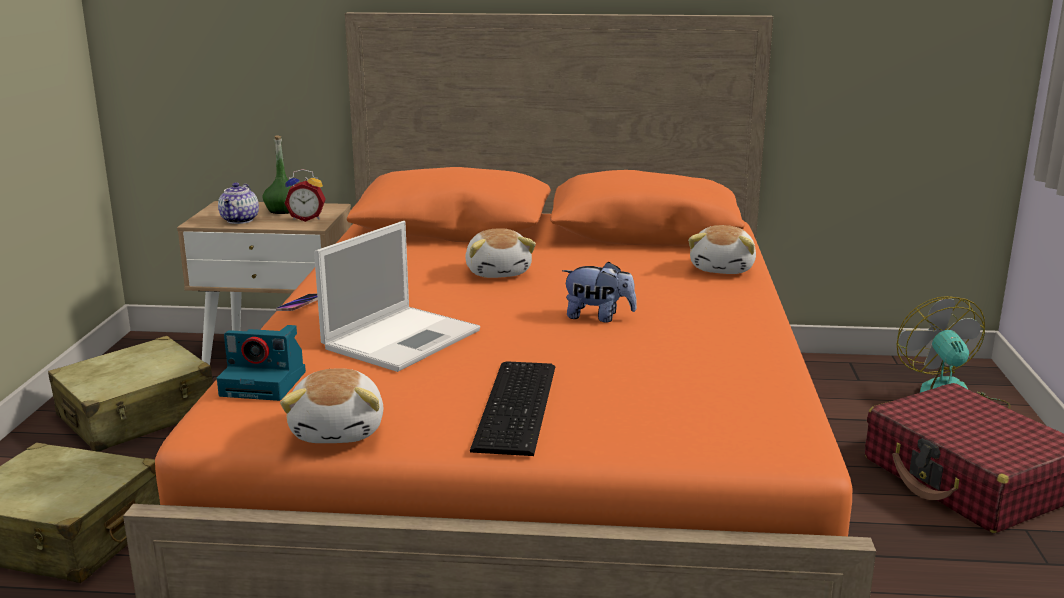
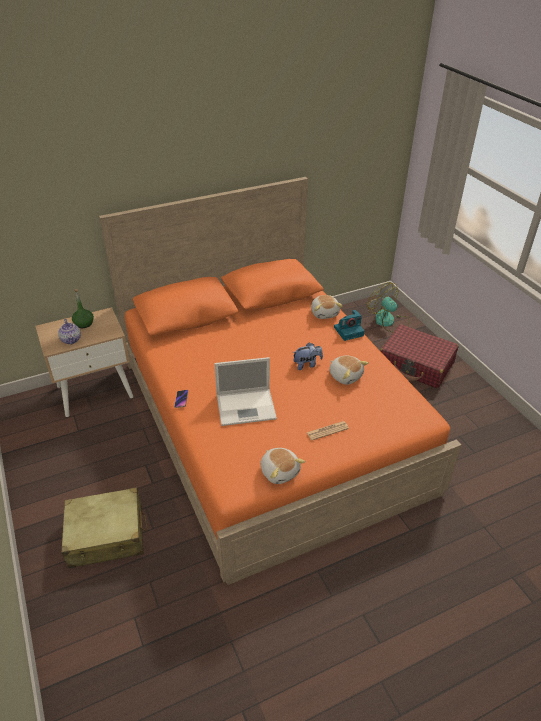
camera: 30 degrees left, 20 degrees up
beige suitcase [48,336,213,452] -> none
camera [217,325,306,401] -> camera moved to [334,310,364,341]
alarm clock [285,169,326,222] -> none
laptop [314,221,480,372] -> laptop turned 75 degrees clockwise [214,357,277,426]
plush toy [465,228,536,278] -> plush toy moved to [329,356,369,385]
keyboard [470,361,555,456] -> newspaper [307,421,349,440]

